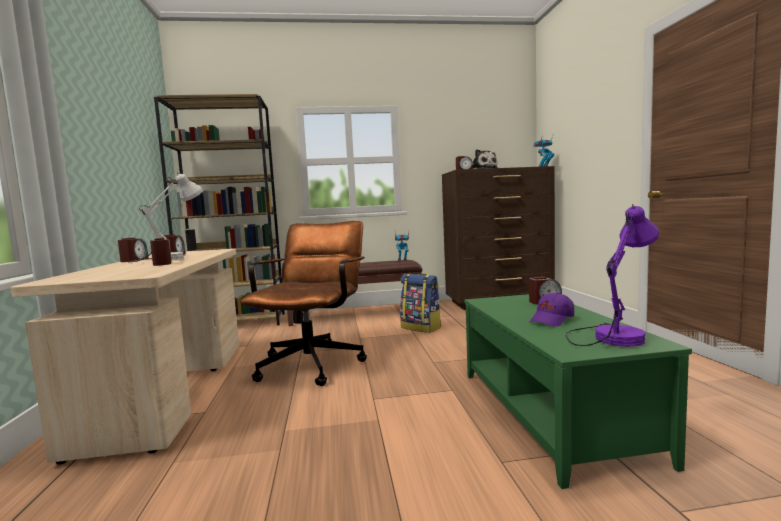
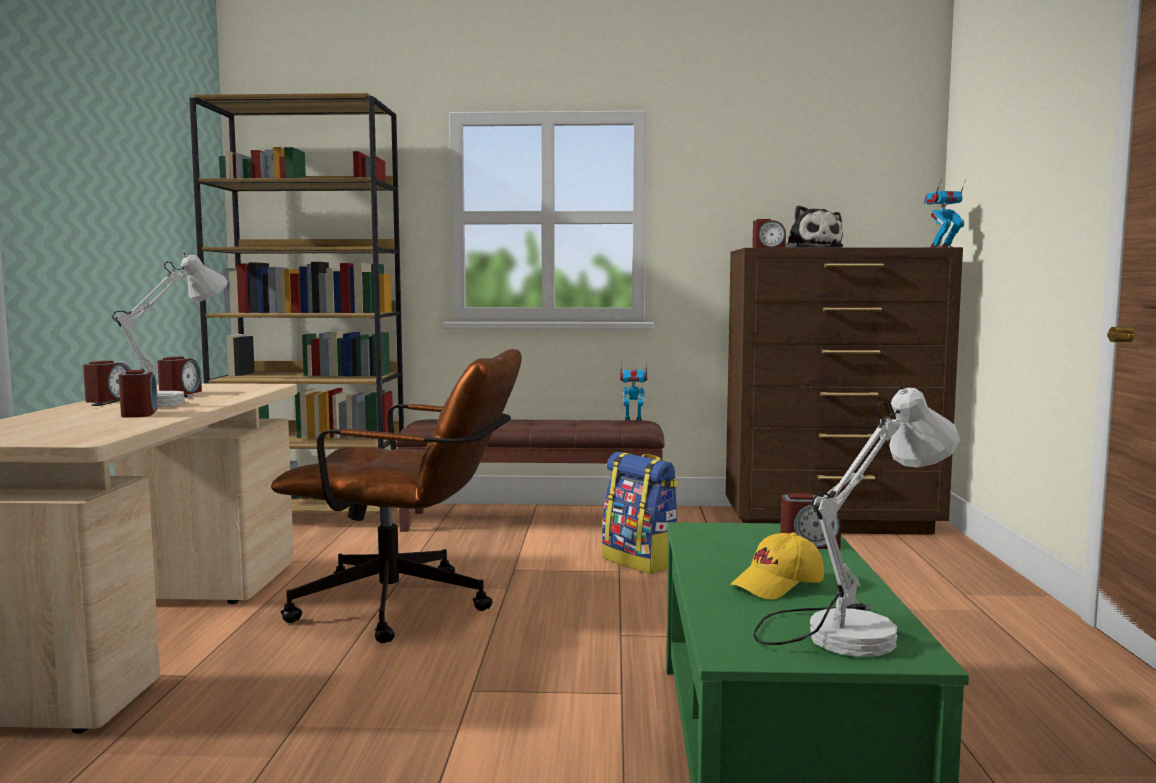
camera: 10 degrees right, 0 degrees up
brown office chair [240,221,367,386] -> brown office chair turned 75 degrees clockwise [271,349,522,643]
purple cap [530,292,574,327] -> yellow cap [730,532,824,599]
purple table lamp [565,204,659,347] -> white table lamp [753,385,961,657]

